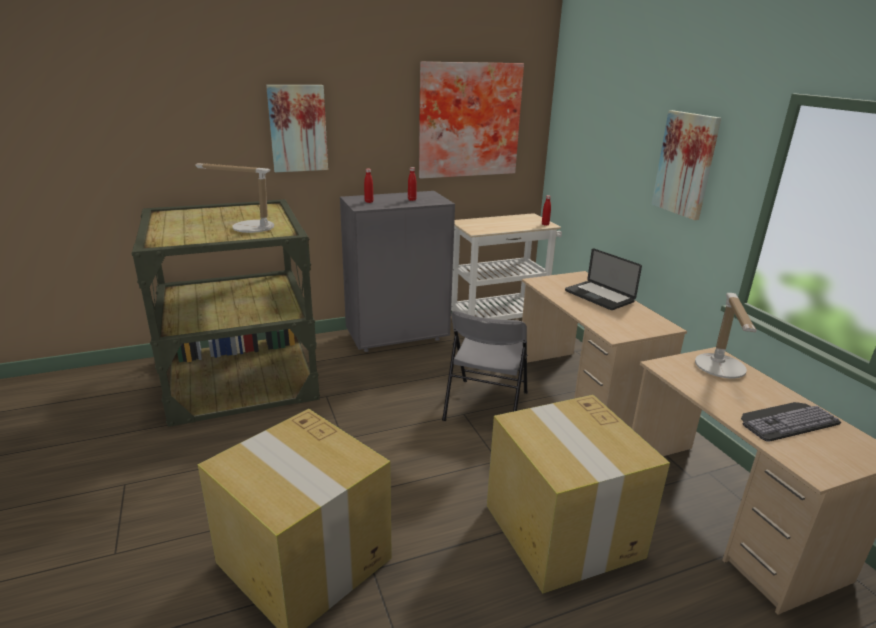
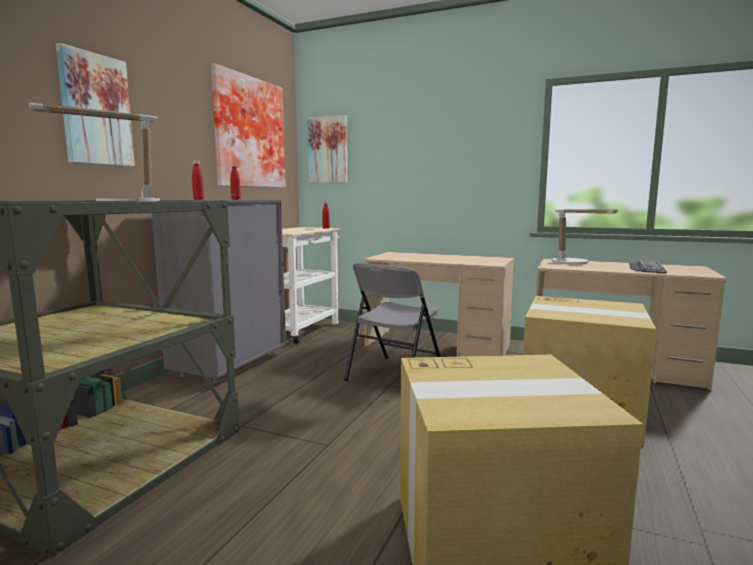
camera: 45 degrees left, 15 degrees down
grey chair [442,311,528,421] -> grey chair turned 60 degrees clockwise [344,263,440,381]
laptop [565,248,642,310] -> none
picture [651,110,721,220] -> picture moved to [307,115,347,183]

